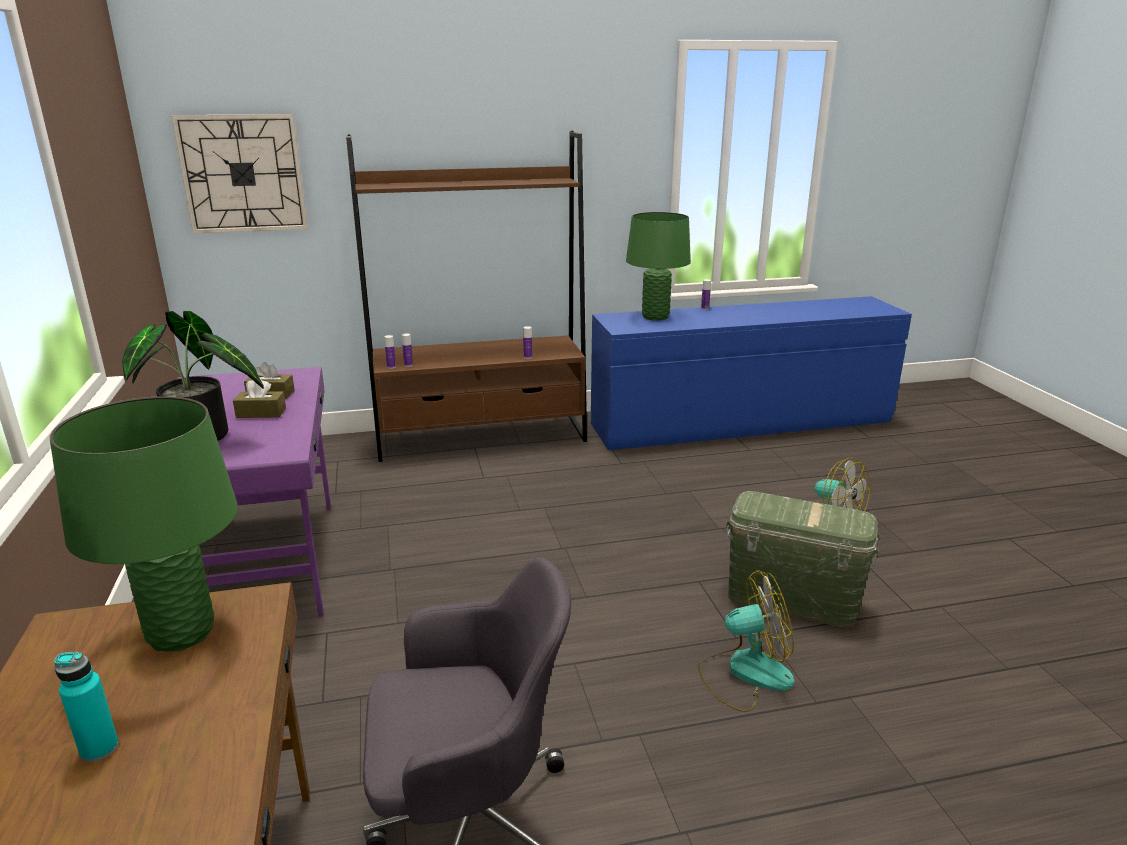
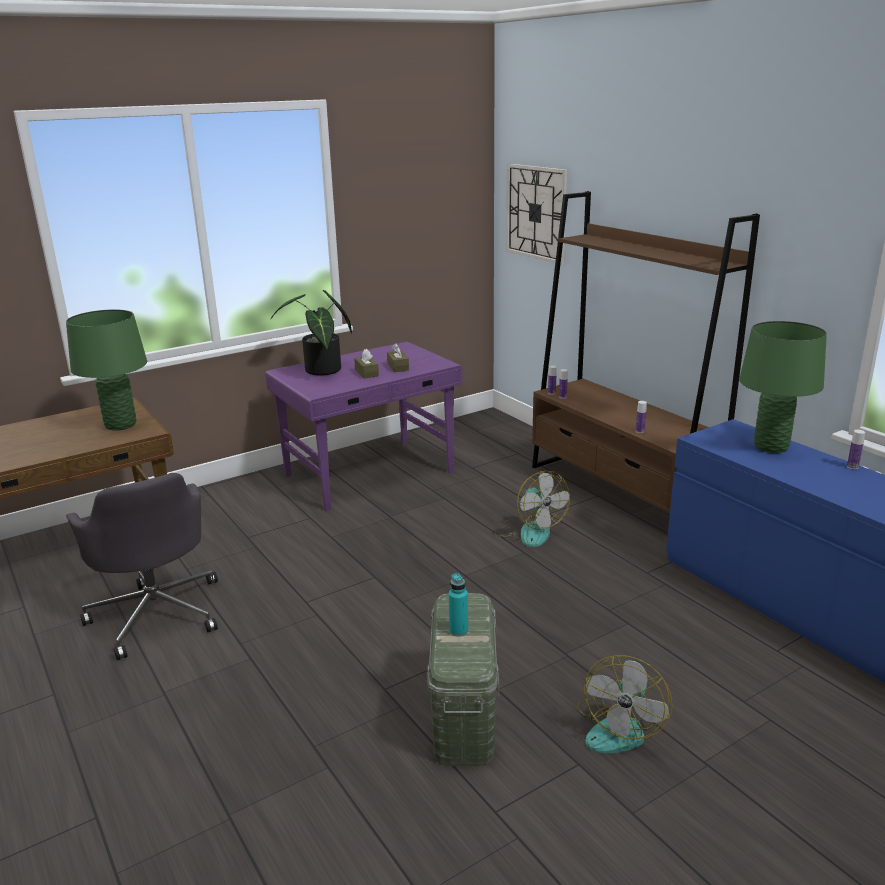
camera: 70 degrees right, 0 degrees up
turquoise bottle [54,652,119,762] -> turquoise bottle moved to [449,573,468,637]
fan [697,570,795,712] -> fan moved to [495,471,570,547]

